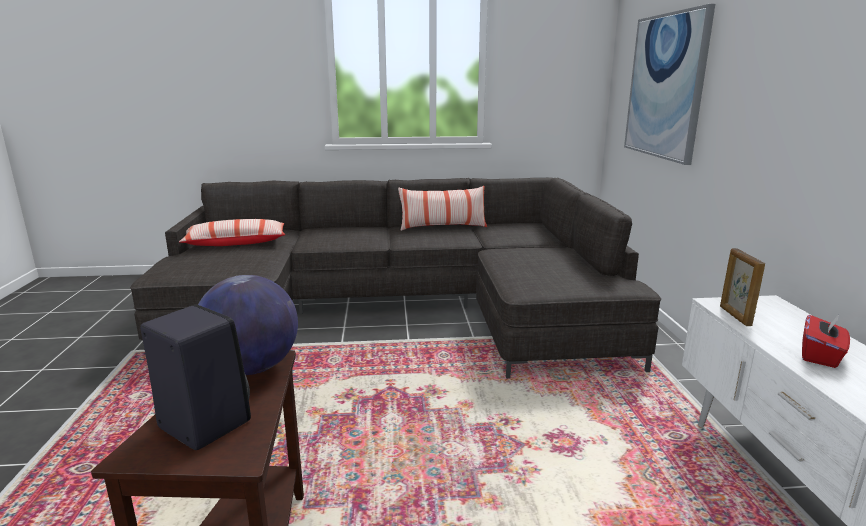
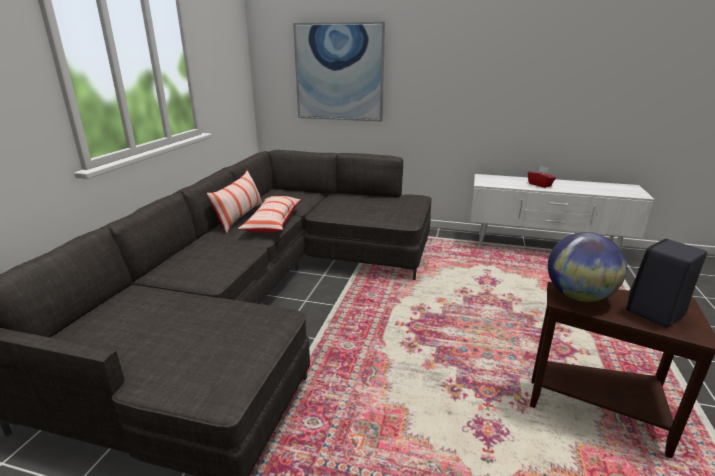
camera: 70 degrees left, 5 degrees up
pillow [179,219,285,246] -> pillow moved to [238,196,301,233]
picture frame [720,248,765,326] -> none

